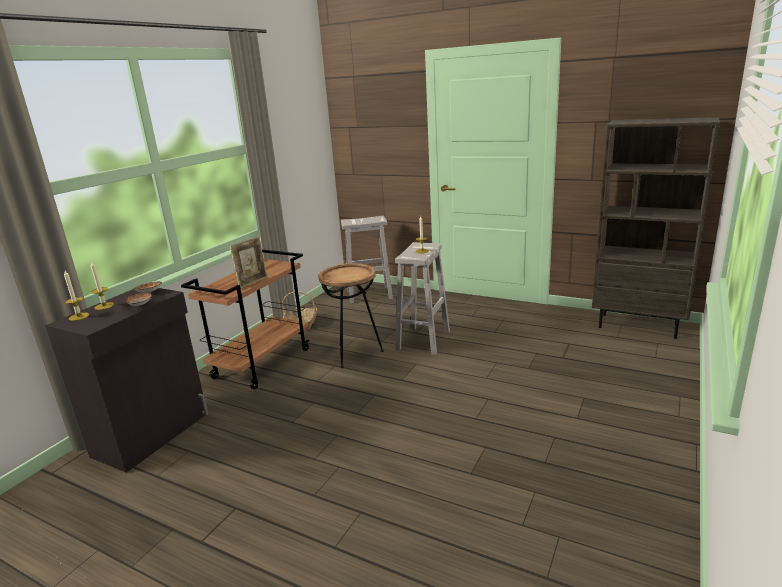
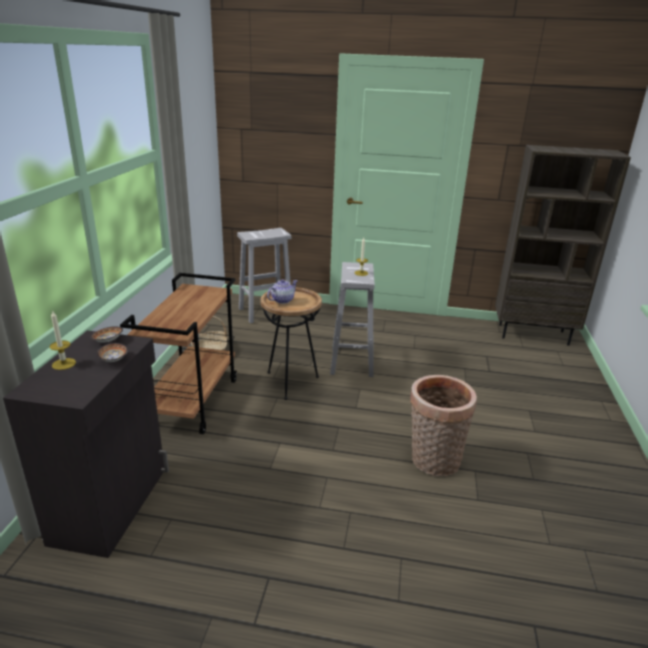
camera: 20 degrees left, 5 degrees up
candle [64,271,90,321] -> none
picture frame [230,236,268,288] -> none
none -> teapot [267,279,298,304]
none -> basket [410,375,477,476]

